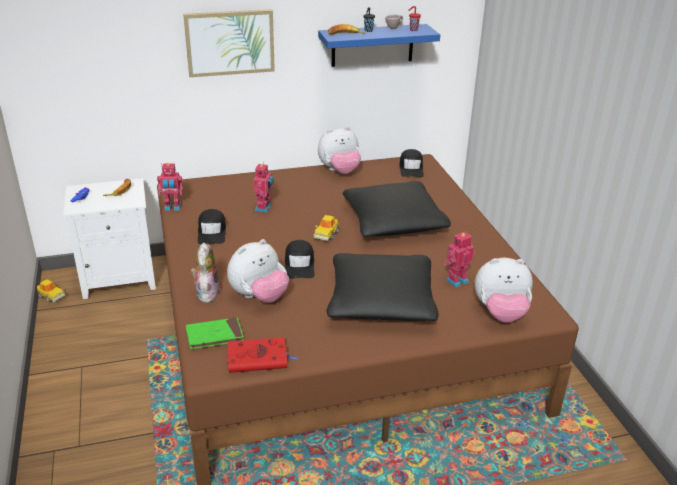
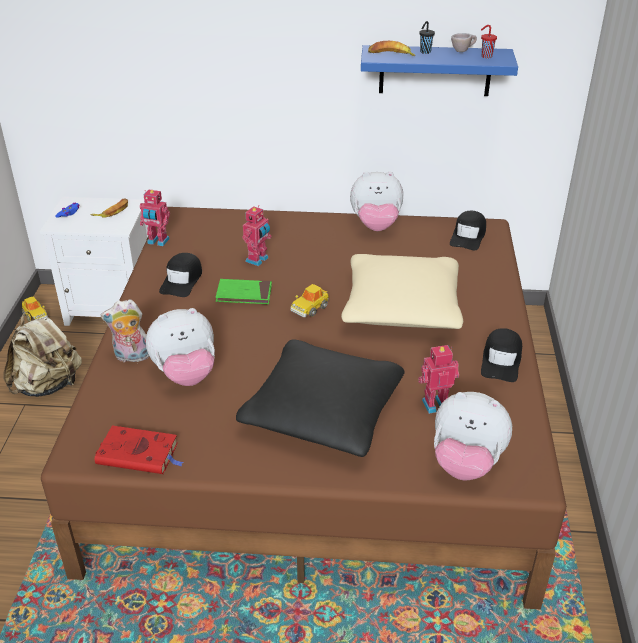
camera: 20 degrees right, 5 degrees up
picture [183,9,275,77] -> none
green book [186,317,244,349] -> green book moved to [216,279,272,304]
plush toy [191,242,220,303] -> plush toy turned 120 degrees counterclockwise [101,299,149,362]
black cap [285,240,314,279] -> black cap moved to [481,328,522,382]
black pillow [343,181,451,237] -> beige pillow [341,254,463,329]
none -> beige backpack [3,311,82,397]

